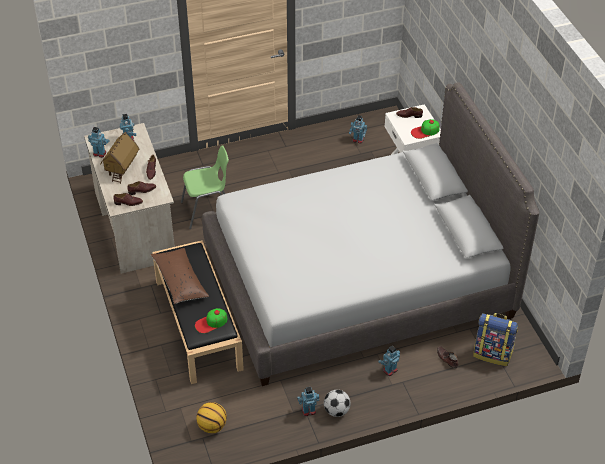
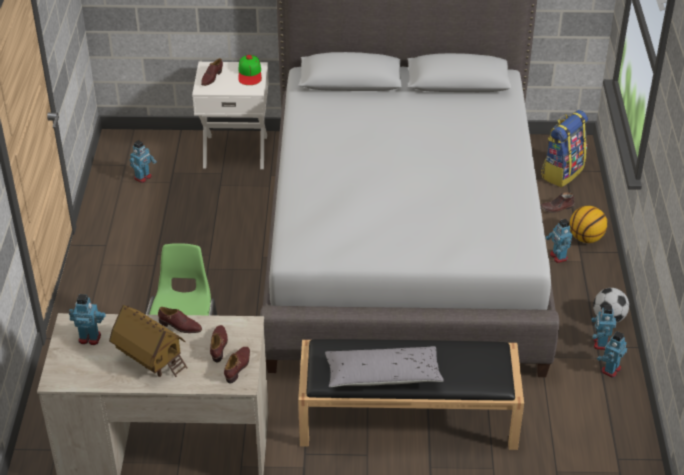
camera: 70 degrees left, 5 degrees down
toy robot [88,127,109,158] -> toy robot moved to [597,331,627,378]
brown pillow [150,248,209,304] -> grey pillow [325,346,444,387]
cap [195,308,227,333] -> none
basketball [196,402,227,433] -> basketball moved to [570,206,607,243]

